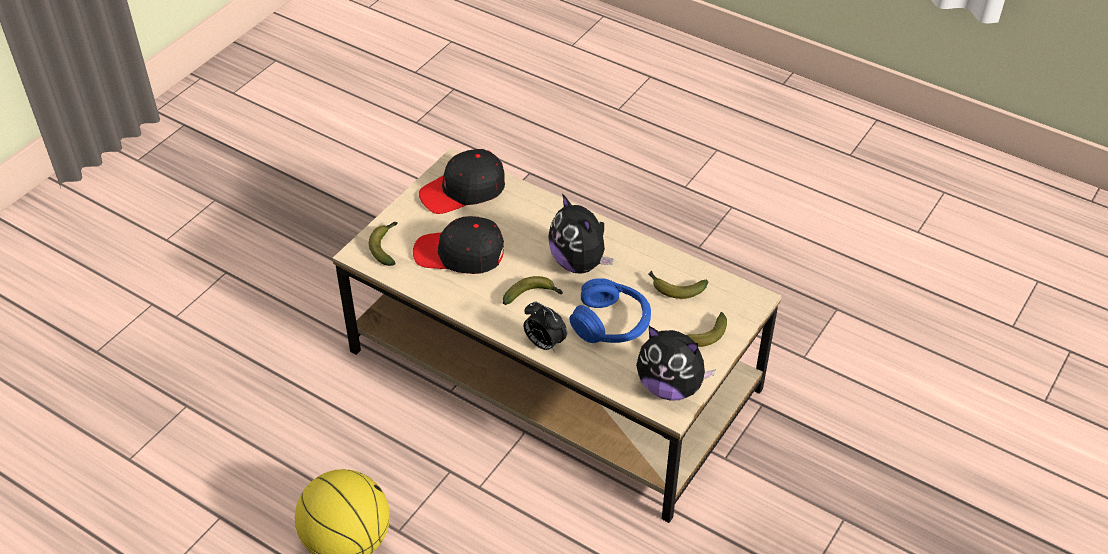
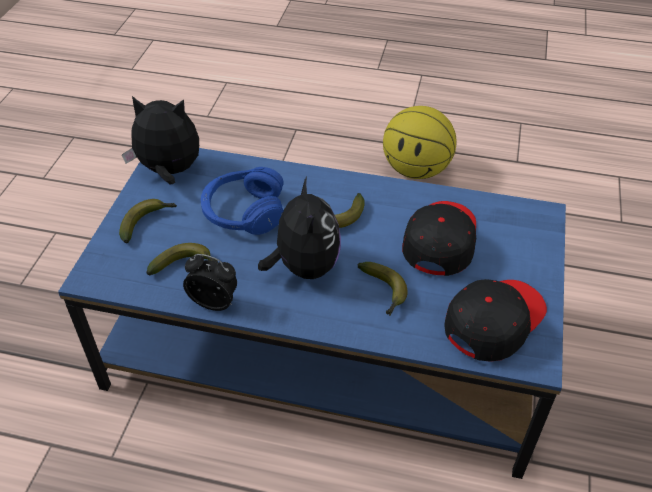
camera: 160 degrees right, 0 degrees up
beige coffee table [332,148,782,523] -> blue coffee table [58,148,566,479]
banana [369,222,398,266] -> banana moved to [358,262,408,316]
black cap [413,216,504,274] -> black cap turned 60 degrees counterclockwise [402,201,476,276]
alarm clock [524,302,567,352] -> alarm clock moved to [183,254,237,311]
plush toy [548,193,613,274] -> plush toy turned 45 degrees clockwise [258,176,341,279]

